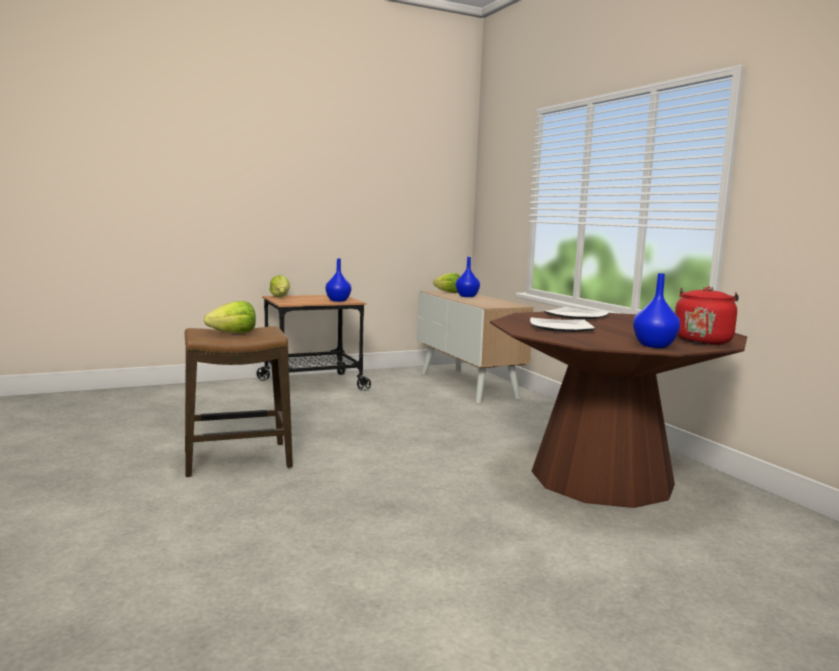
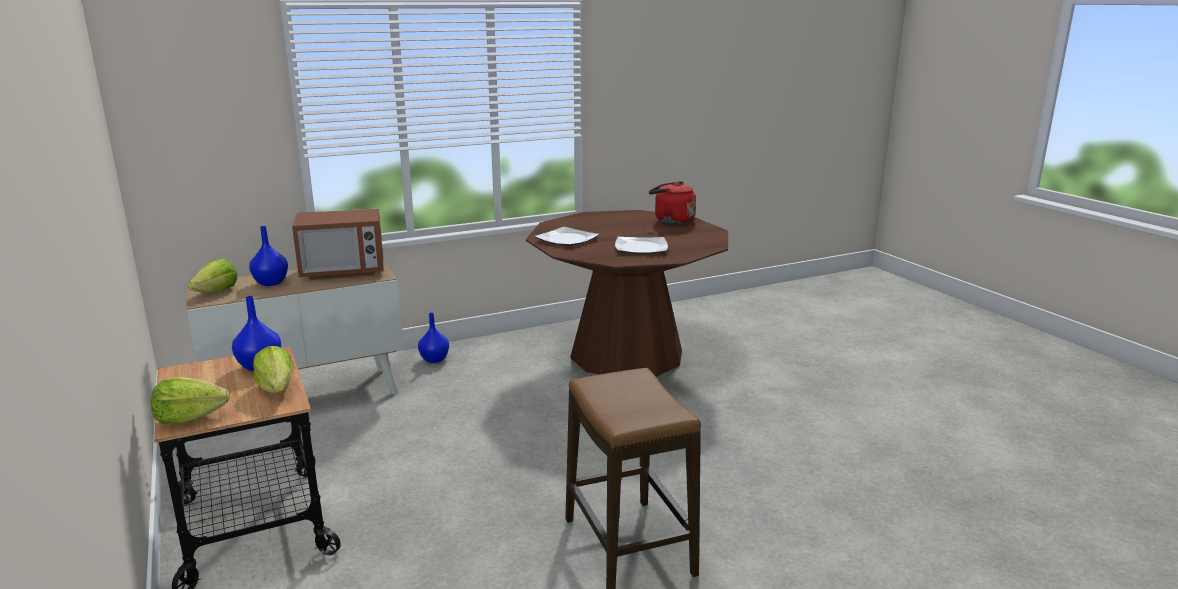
camera: 90 degrees left, 10 degrees up
lettuce [204,301,256,333] -> lettuce moved to [253,346,294,393]
blue vase [633,273,681,348] -> blue vase moved to [418,313,449,363]
none -> microwave [292,208,383,279]

